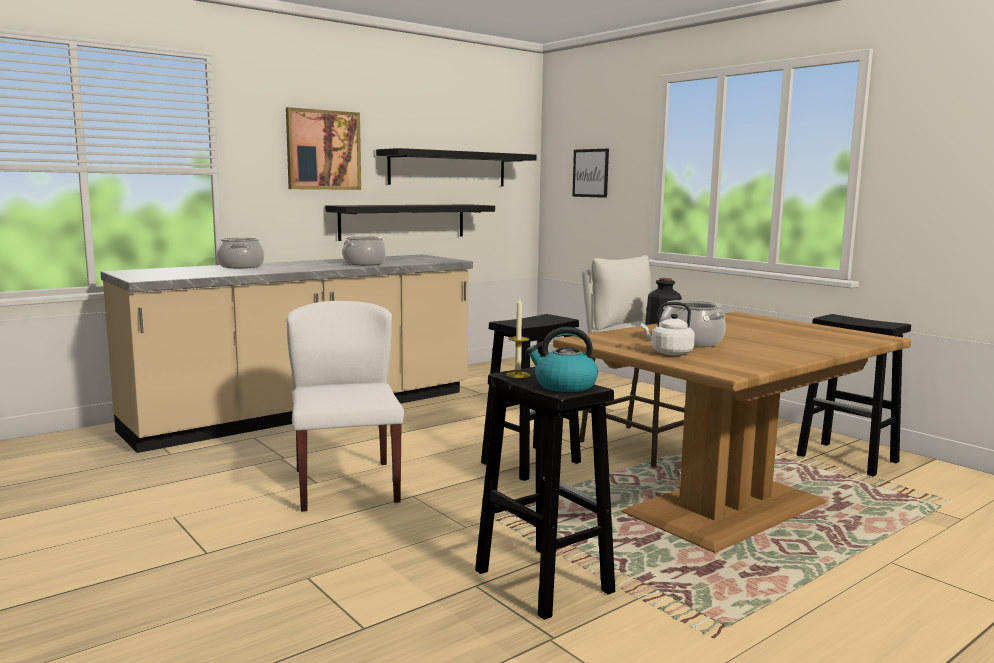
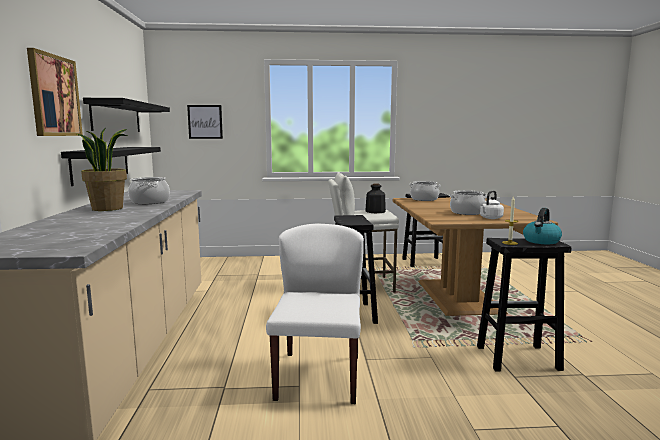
camera: 55 degrees left, 0 degrees up
cooking pot [217,238,264,268] -> cooking pot moved to [409,181,441,201]
white chair [286,301,404,512] -> white chair turned 75 degrees clockwise [266,224,364,404]
none -> potted plant [77,127,127,211]

